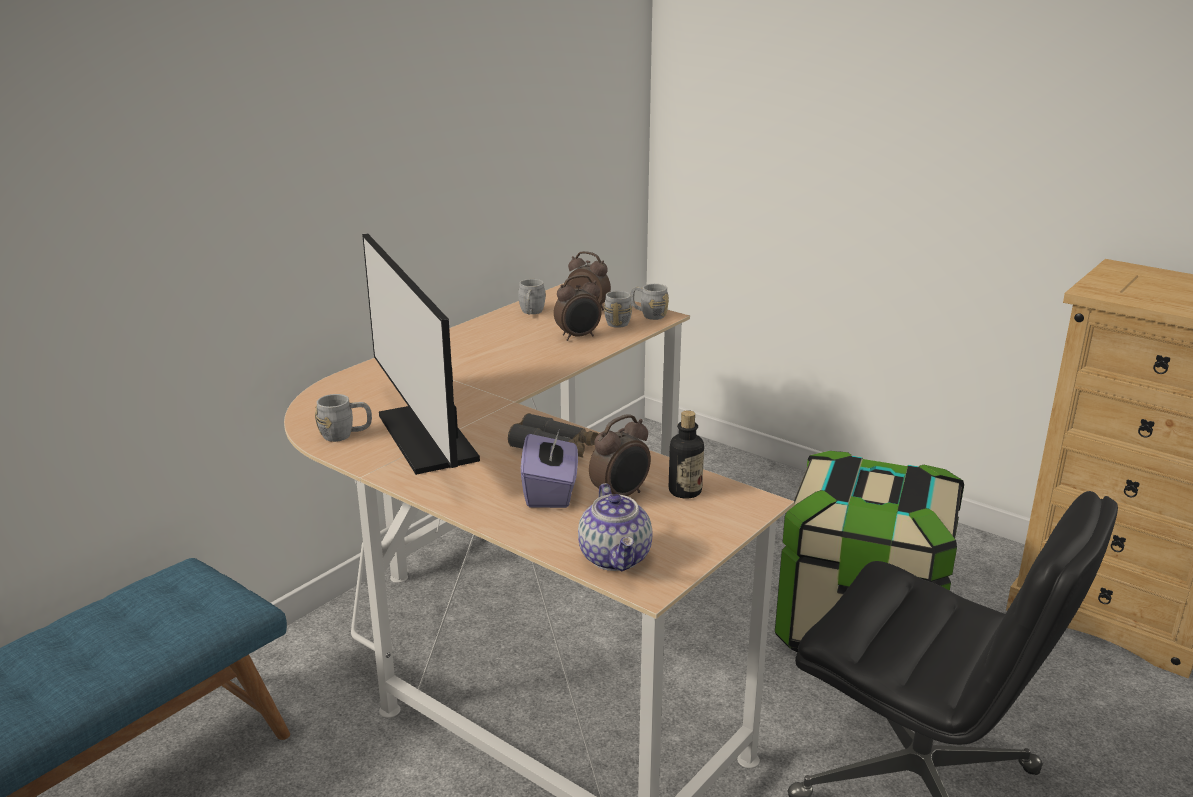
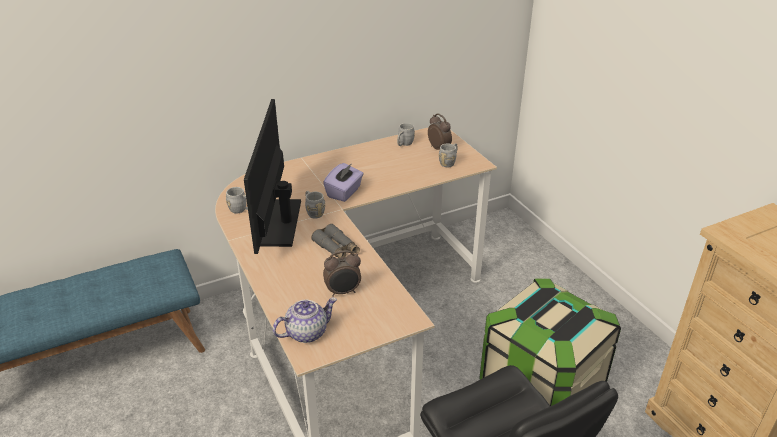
camera: 25 degrees right, 10 degrees up
purple tissue box [521,426,578,508] -> purple tissue box moved to [323,163,363,202]
alarm clock [554,275,602,341] -> none
teapot [578,483,652,571] -> teapot turned 135 degrees counterclockwise [272,297,337,343]
grey mug [630,284,669,320] -> grey mug moved to [305,191,325,219]
bottle [669,410,704,499] -> none

